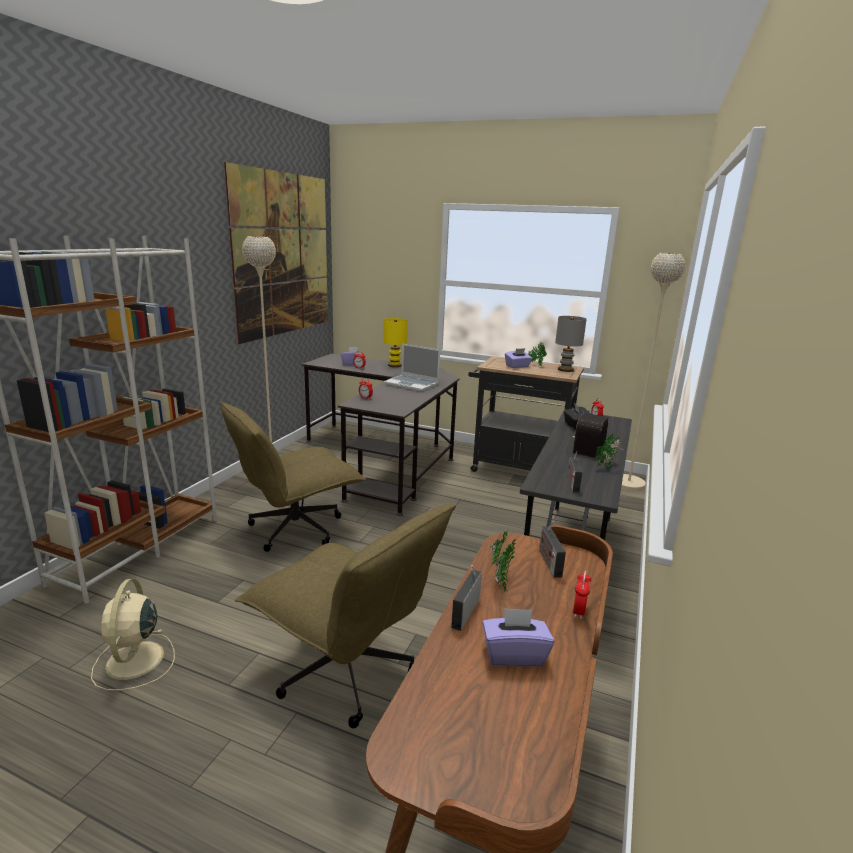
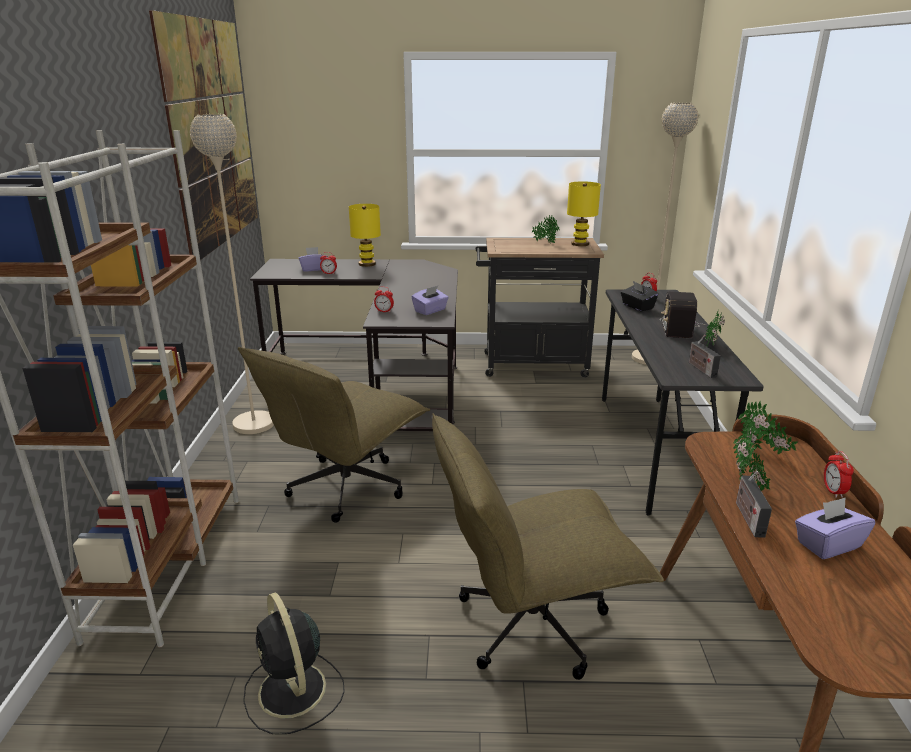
camera: 20 degrees left, 5 degrees up
beige fan [91,579,175,691] -> black fan [243,593,345,735]
beige office chair [235,504,456,728] -> beige office chair turned 150 degrees clockwise [432,413,664,680]
laptop [384,344,440,392] -> none
purple tissue box [505,348,532,368] -> purple tissue box moved to [412,286,449,315]
radio [539,521,566,578] -> potted plant [738,401,798,455]
grey table lamp [555,316,587,372] -> yellow table lamp [567,181,601,246]

